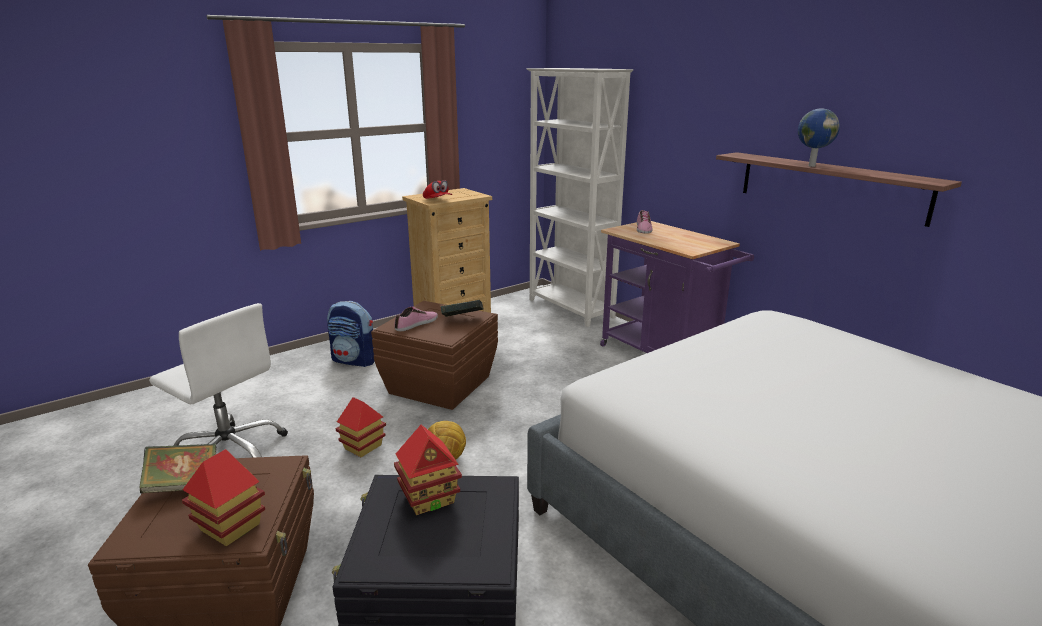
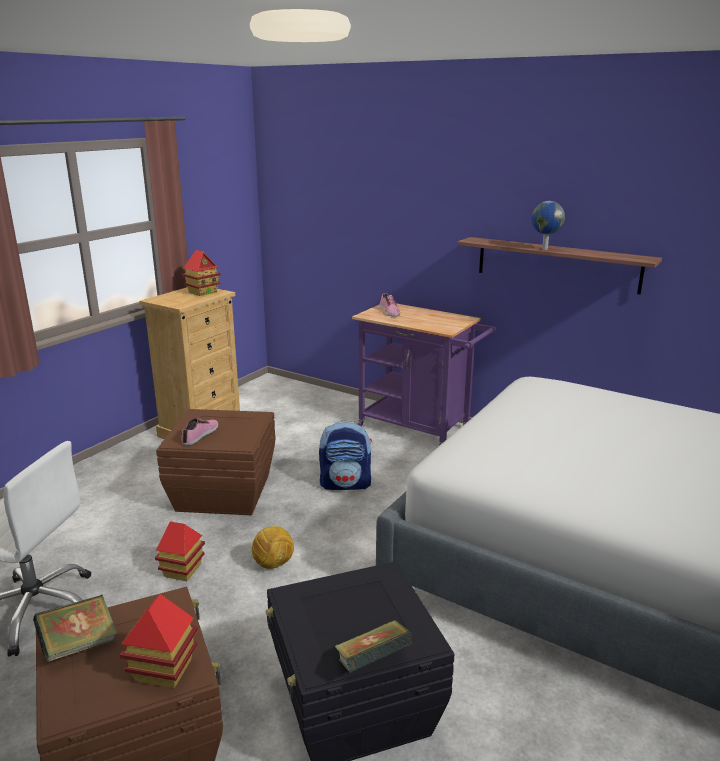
camera: 20 degrees left, 0 degrees up
backpack [327,301,375,367] -> backpack moved to [319,421,372,490]
toy house [394,425,462,515] -> toy house moved to [182,250,221,296]
red cap [423,180,452,199] -> none
book [441,300,484,317] -> book moved to [335,620,414,673]
white bookcase [526,68,634,327] -> none

